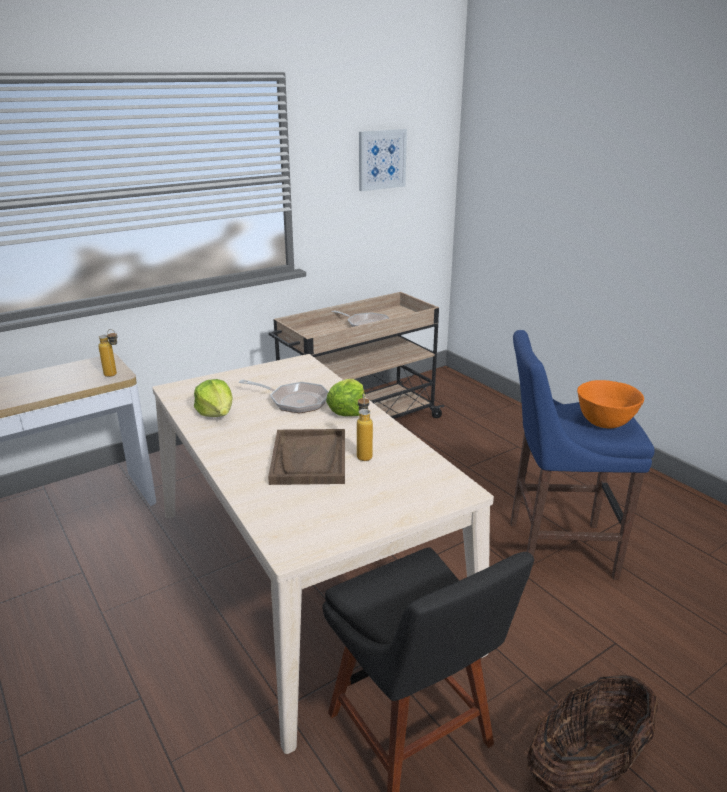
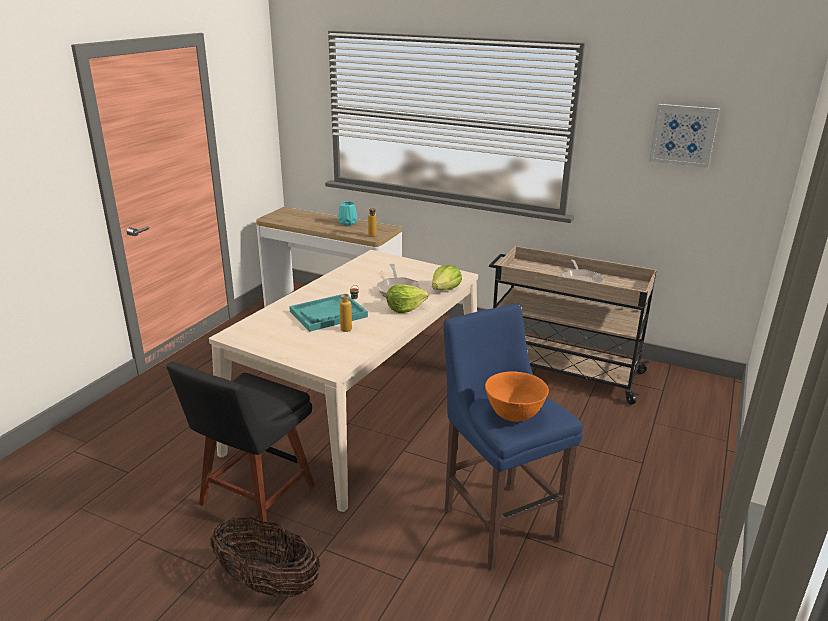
camera: 60 degrees right, 0 degrees up
lettuce [194,379,233,417] -> lettuce moved to [432,265,462,291]
brown tray [268,429,345,485] -> turquoise tray [289,293,368,332]
none -> turquoise vase [338,201,357,226]

